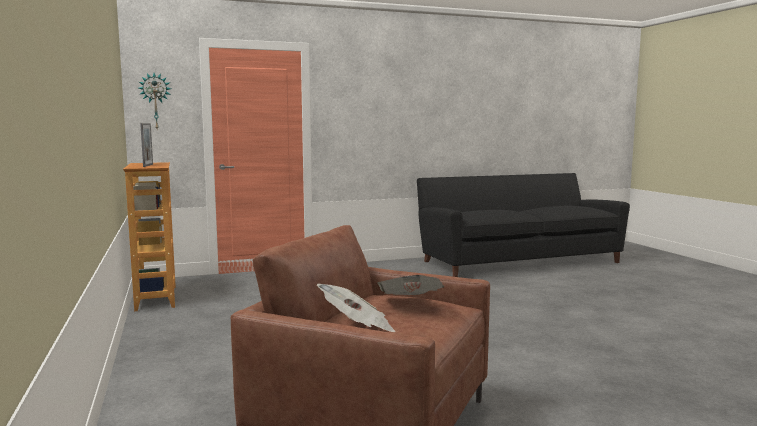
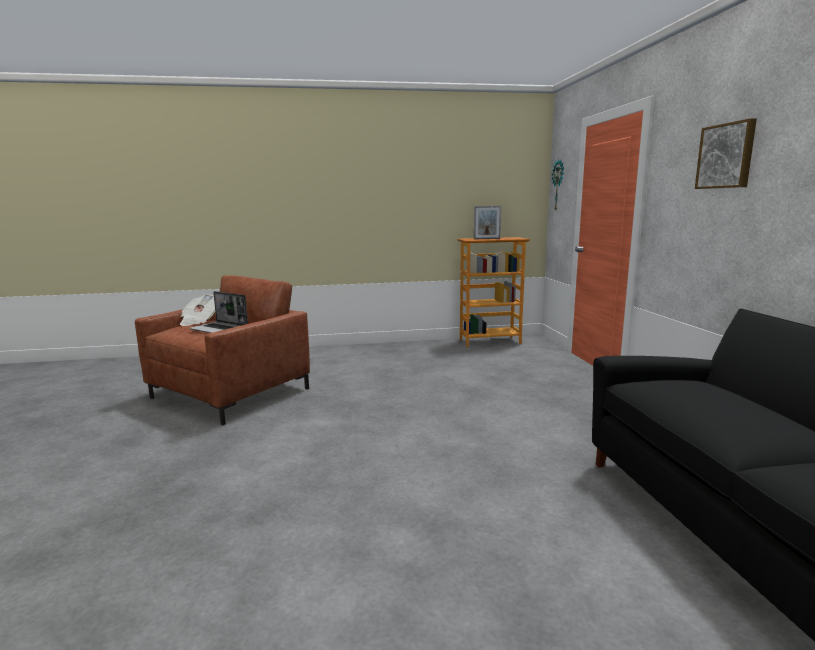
camera: 100 degrees right, 5 degrees up
newspaper [377,275,444,295] -> laptop [189,291,248,333]
none -> picture [695,119,757,189]

